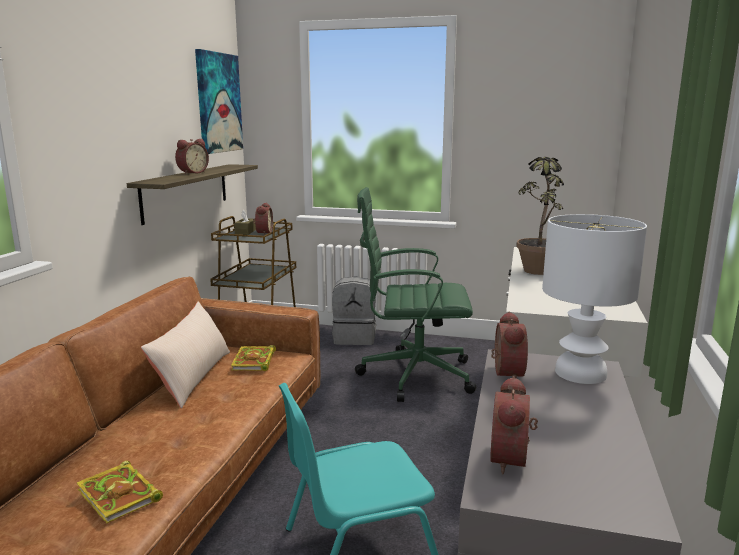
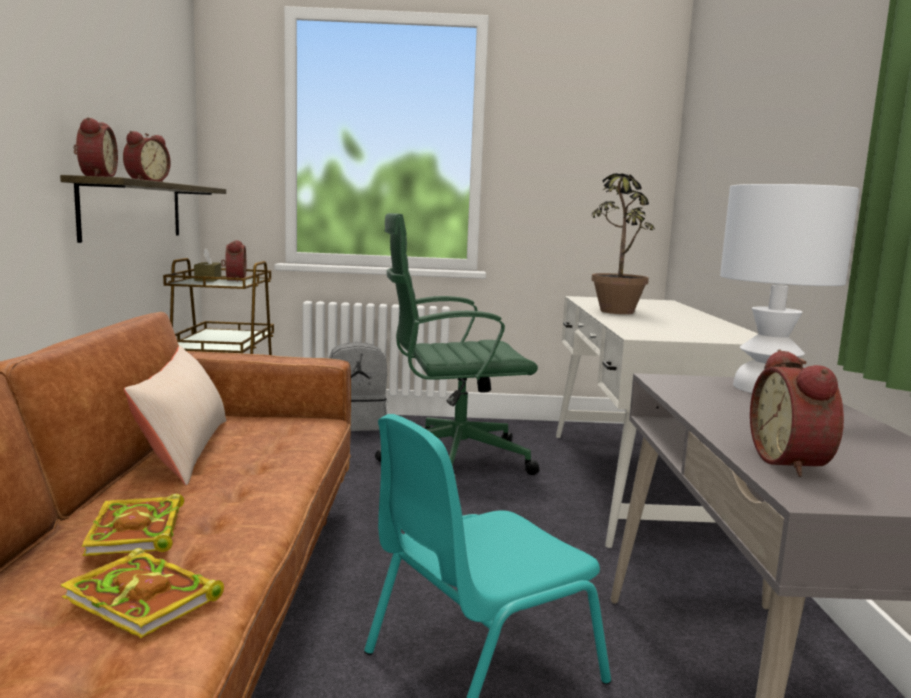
camera: 15 degrees left, 5 degrees down
picture [195,49,243,154] -> none
book [231,345,276,371] -> book moved to [82,494,184,556]
alarm clock [491,311,528,378] -> alarm clock moved to [73,117,118,177]

